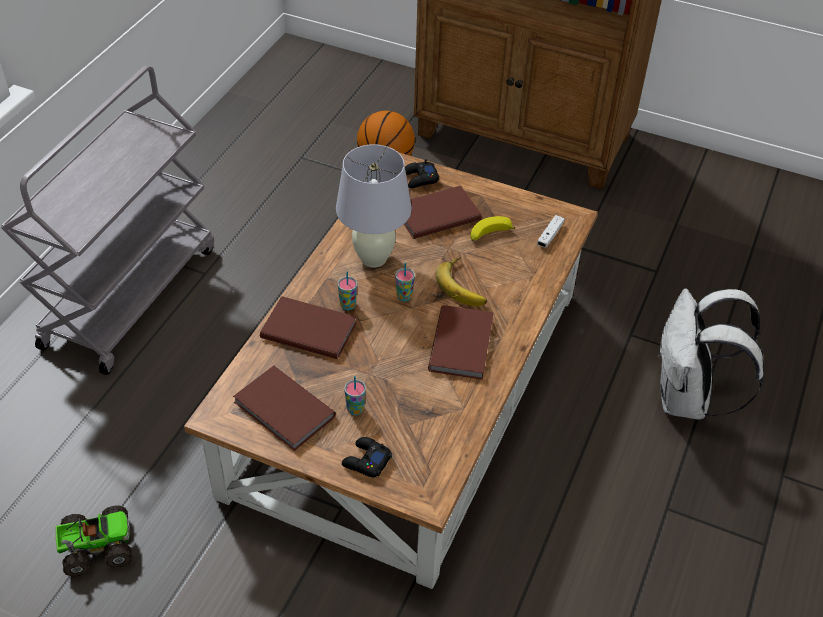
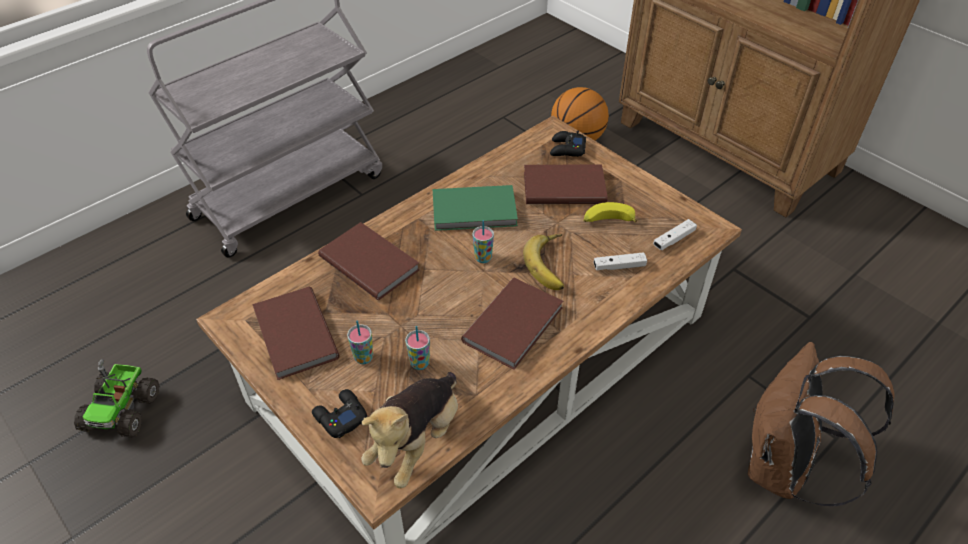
camera: 25 degrees right, 0 degrees up
toy truck [56,506,132,576] -> toy truck turned 90 degrees clockwise [74,359,159,438]
white table lamp [336,144,412,267] -> green book [433,185,518,231]
cup [338,272,357,310] -> cup moved to [405,326,430,370]
white backpack [658,288,763,420] -> brown backpack [748,342,895,506]
none -> plush toy [361,372,458,488]
none -> white game controller [594,252,647,270]

